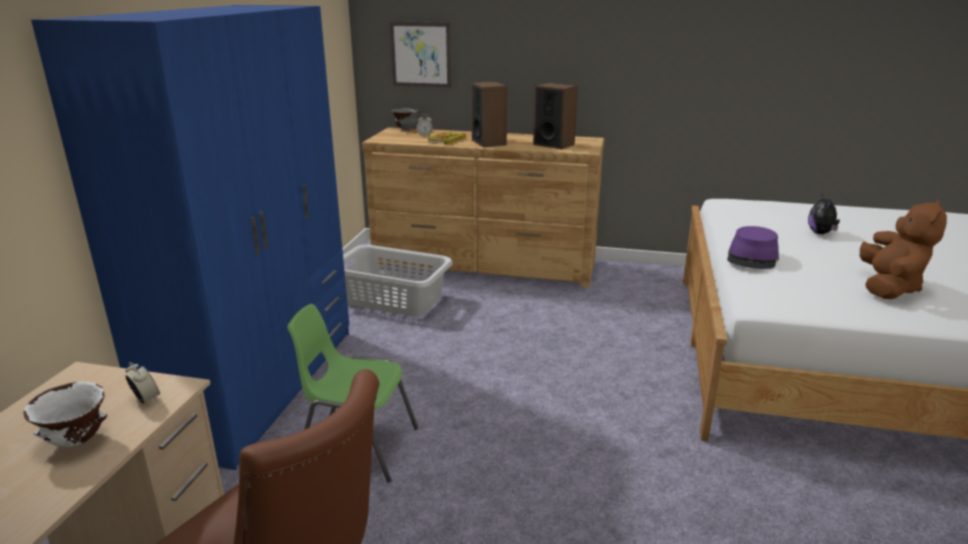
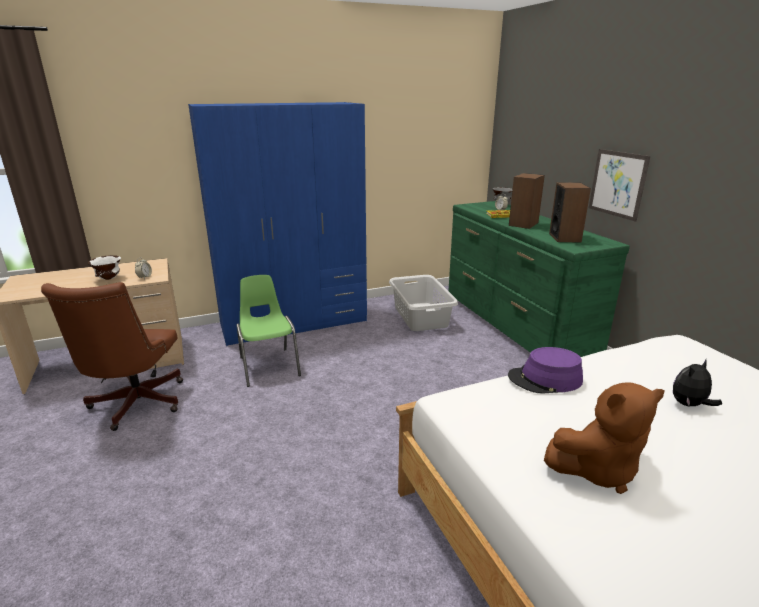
camera: 55 degrees right, 0 degrees up
brown dresser [362,127,605,288] -> green dresser [448,201,630,357]
picture [390,22,451,88] -> picture moved to [589,149,650,222]

